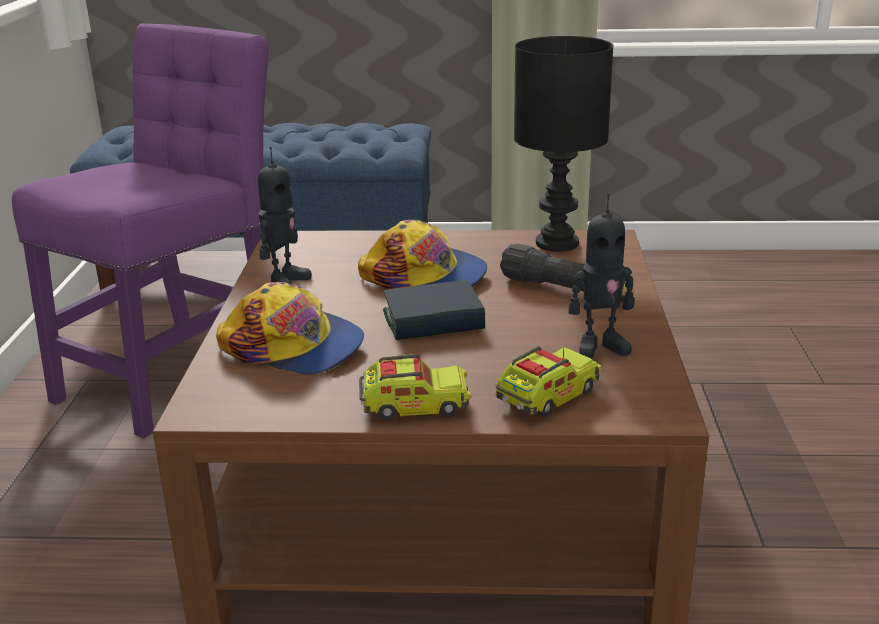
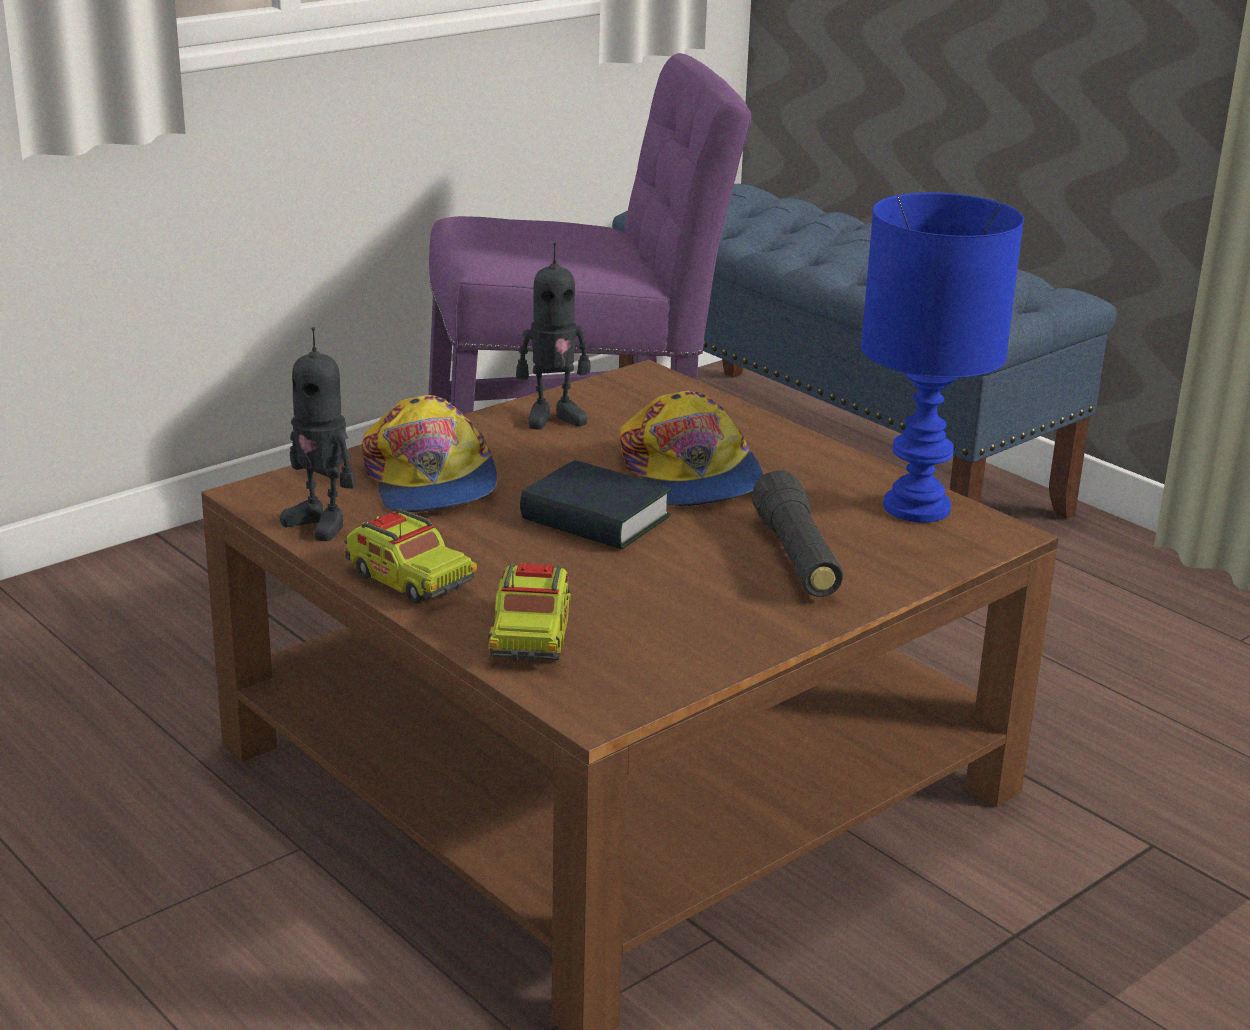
camera: 45 degrees right, 0 degrees up
toy truck [495,346,602,417] -> toy truck turned 90 degrees clockwise [488,562,571,662]
black table lamp [514,36,614,252] -> blue table lamp [861,192,1024,522]
toy robot [569,193,635,359] -> toy robot moved to [280,327,356,541]

